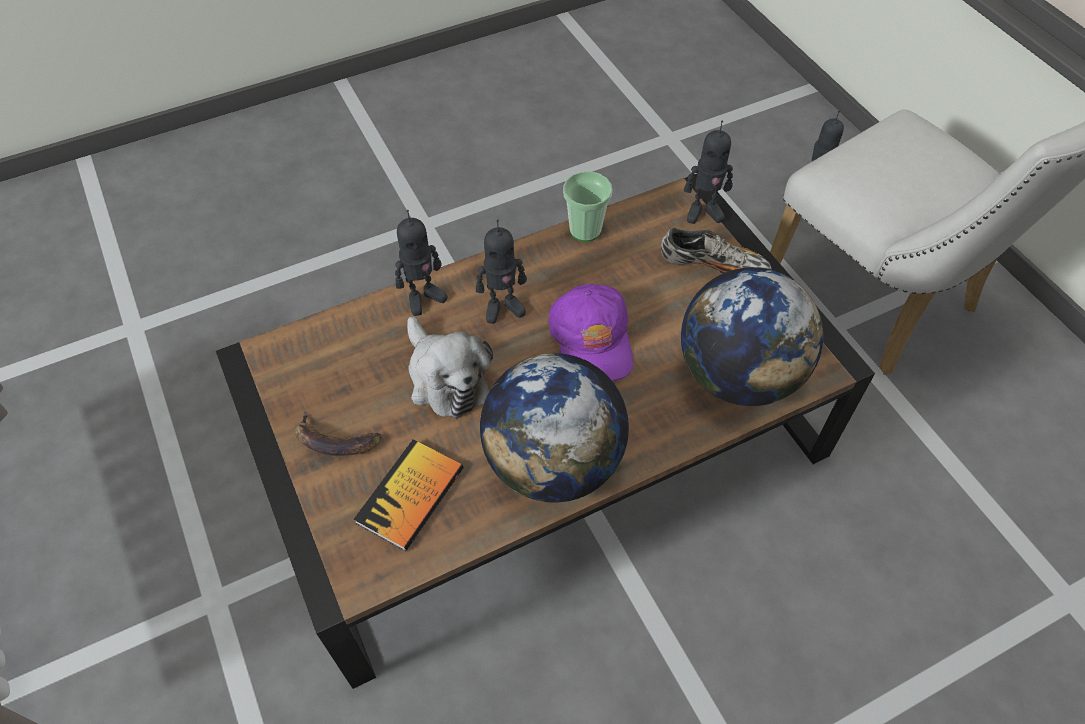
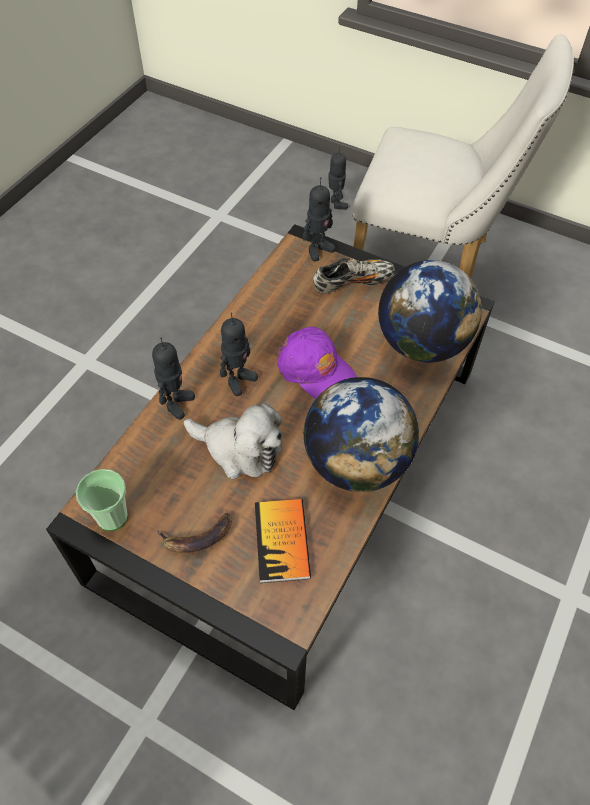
camera: 35 degrees left, 0 degrees up
cup [563,171,612,242] -> cup moved to [76,469,128,531]

